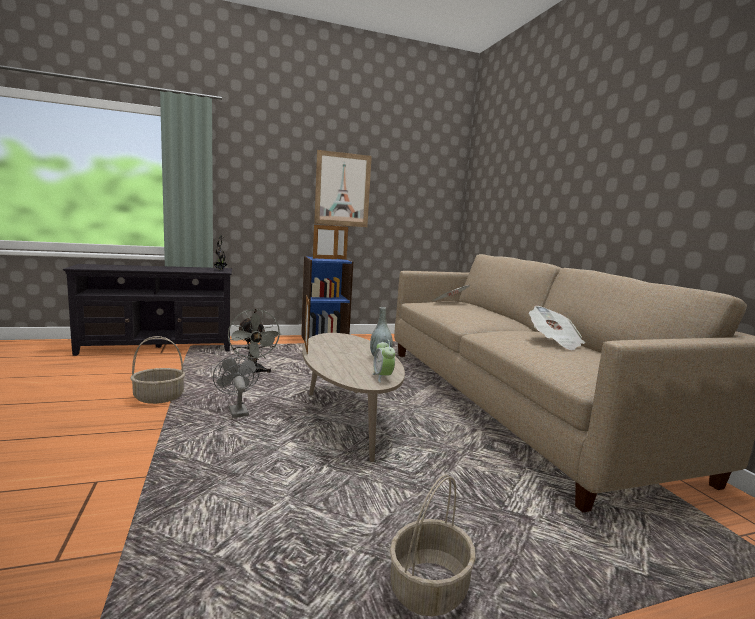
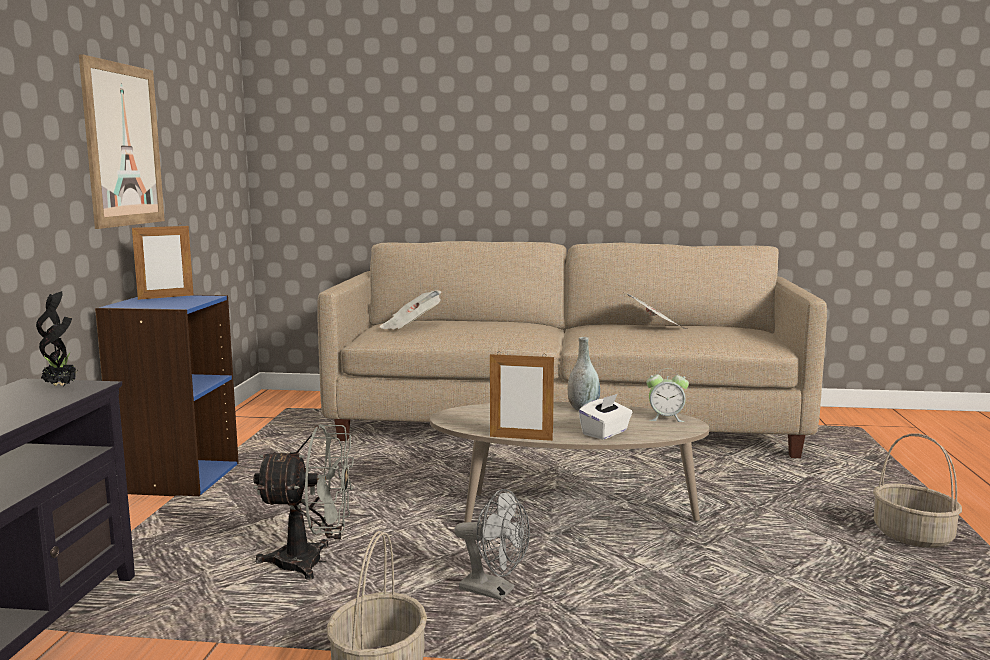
camera: 65 degrees left, 0 degrees up
grey fan [213,354,260,418] -> grey fan turned 150 degrees counterclockwise [454,489,530,600]
picture frame [313,225,339,259] -> none
none -> white tissue box [579,394,633,440]

